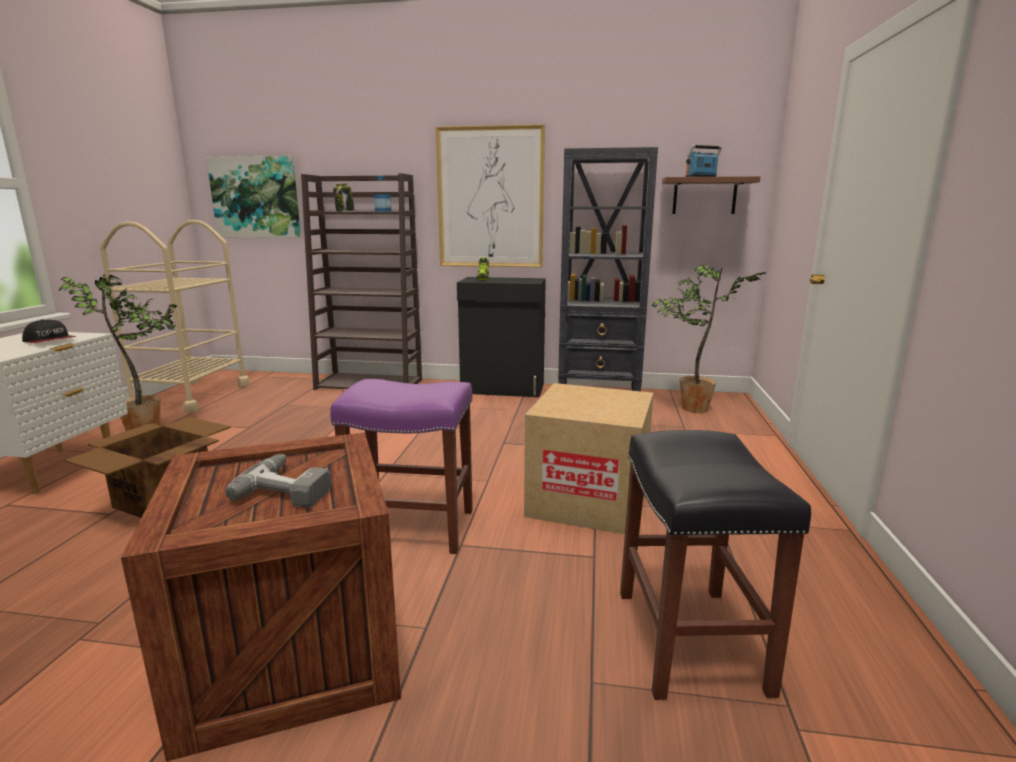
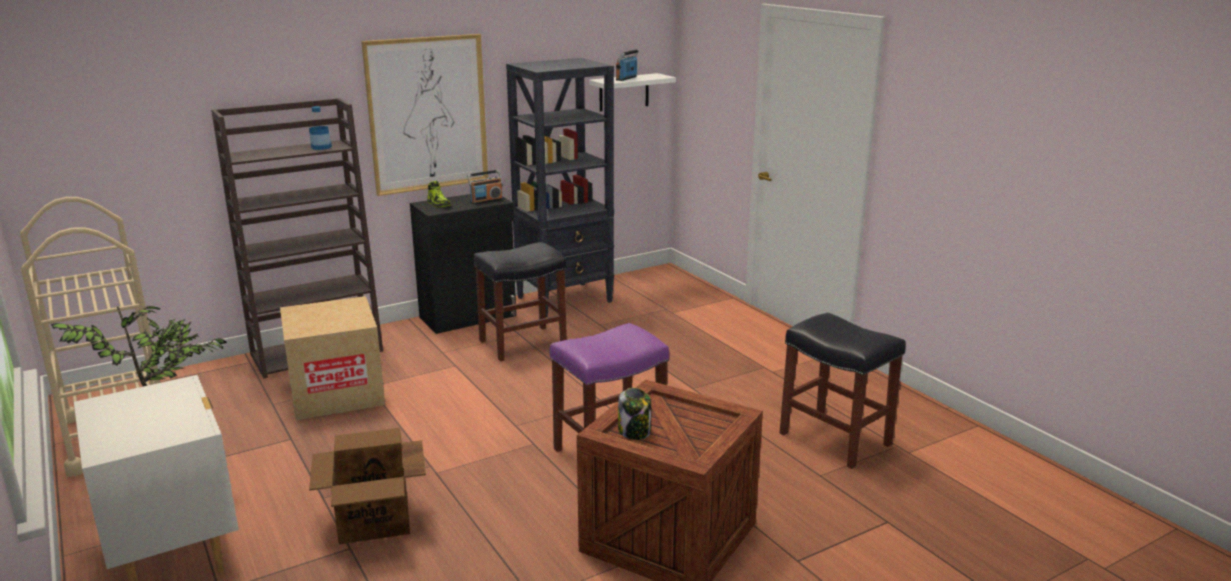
camera: 40 degrees left, 5 degrees up
cap [22,319,76,343] -> none
picture [206,156,301,238] -> none
power drill [225,454,331,508] -> none
jar [333,183,354,212] -> jar moved to [618,388,651,440]
cardboard box [524,383,654,534] -> cardboard box moved to [280,296,385,420]
potted plant [652,265,767,413] -> none
brown shelf [662,176,760,214] -> white shelf [589,73,676,111]
none -> radio [467,170,503,205]
none -> black stool [473,242,567,361]

